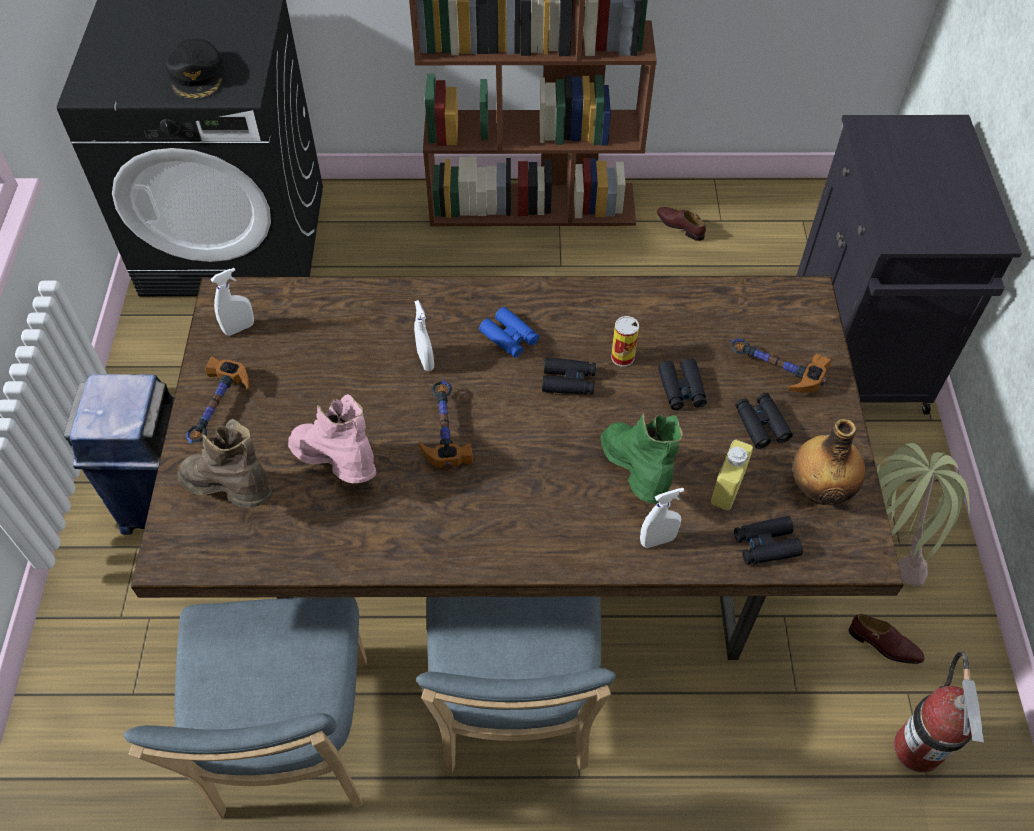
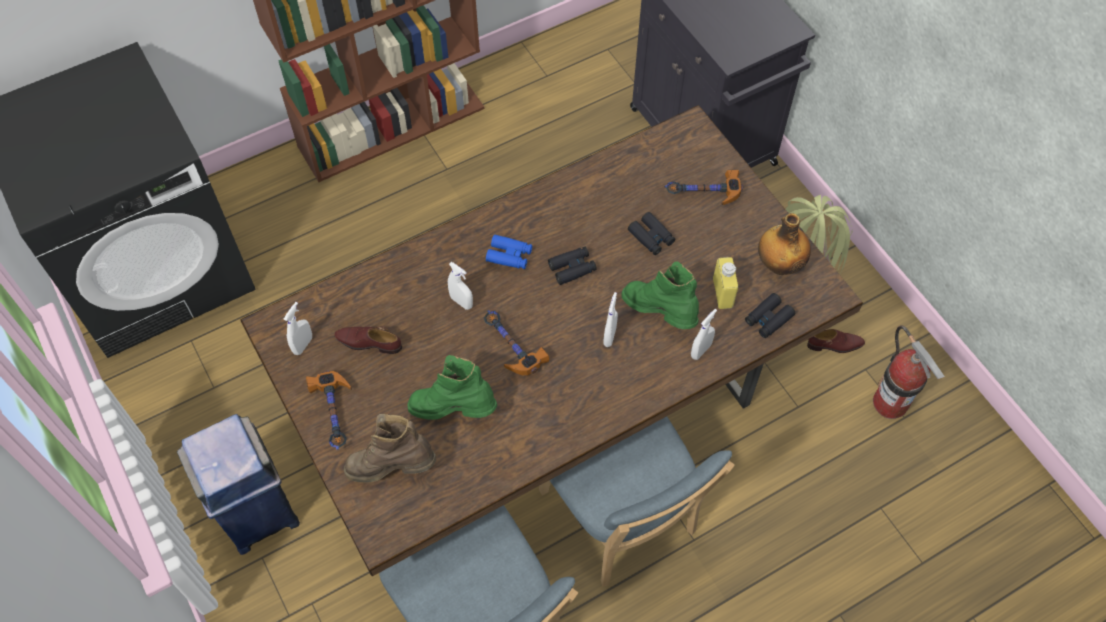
camera: 30 degrees left, 5 degrees up
black cap [166,39,225,101] -> none
pink boot [288,394,376,483] -> green boot [407,355,497,420]
can [611,316,639,367] -> none
brown shoe [657,207,706,241] -> brown shoe moved to [334,327,402,354]
black binoculars [735,393,793,449] -> none
none -> white spray bottle [603,292,618,347]

